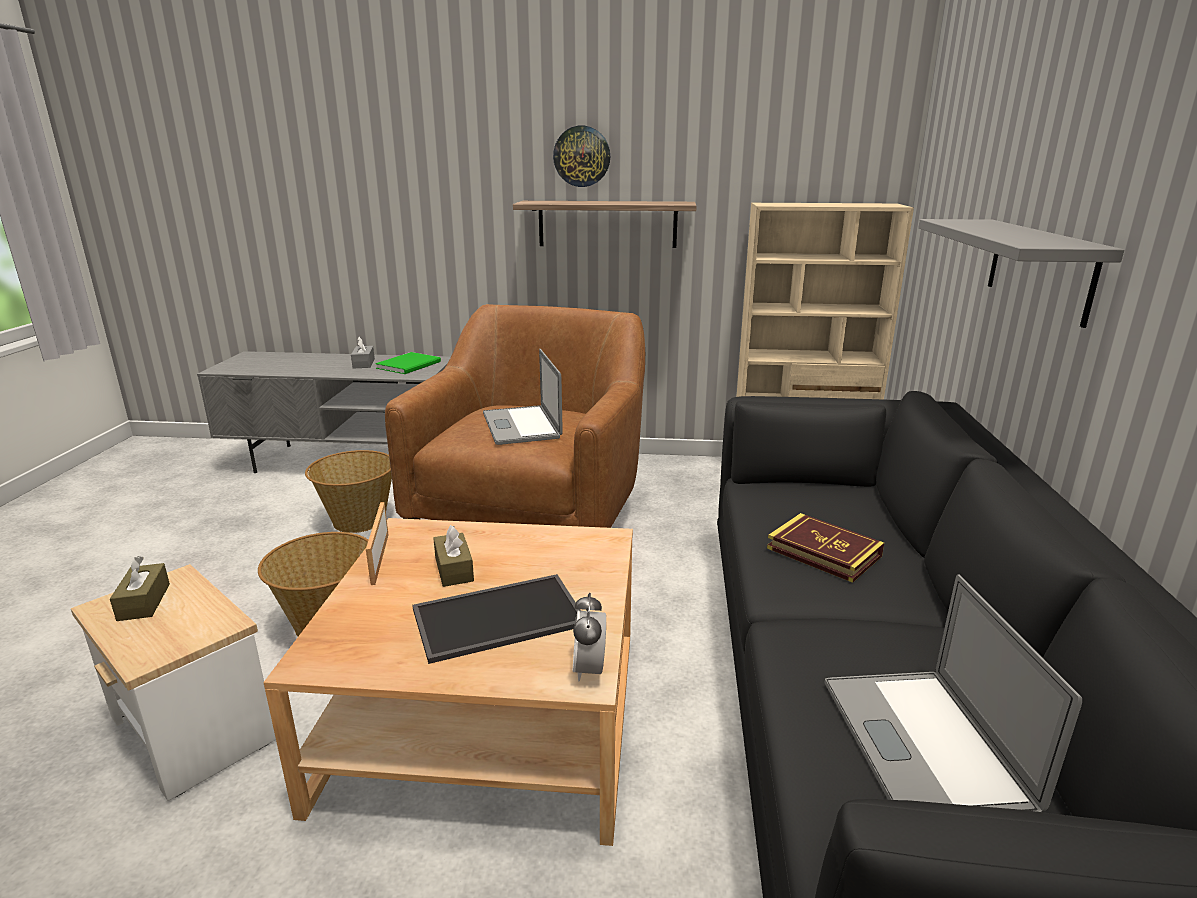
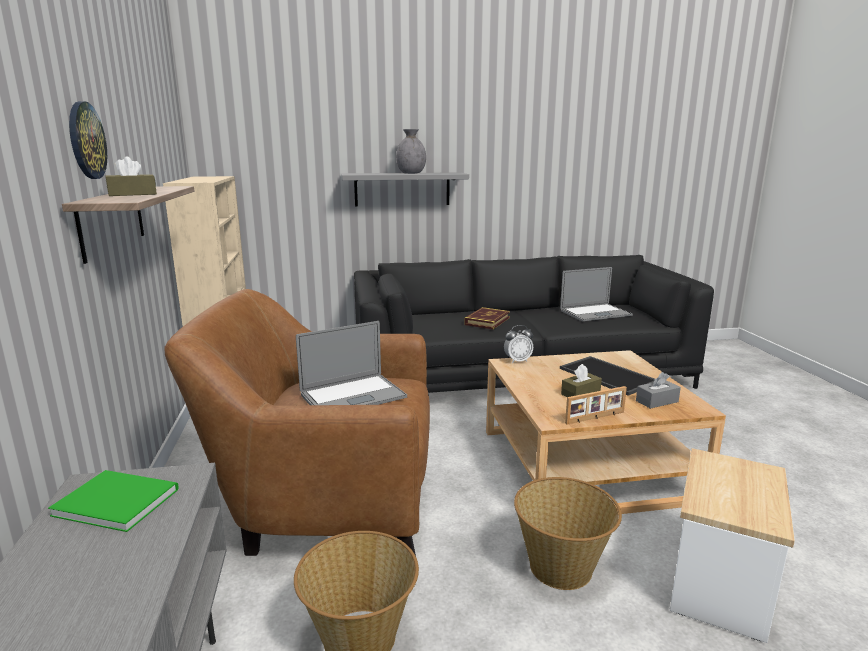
camera: 105 degrees left, 5 degrees down
brown tissue box [110,556,170,621] -> brown tissue box moved to [106,156,157,196]
grey tissue box [351,337,375,368] -> grey tissue box moved to [636,372,681,409]
alarm clock [573,593,606,682] -> alarm clock moved to [504,325,533,363]
none -> grey vase [396,129,426,174]

